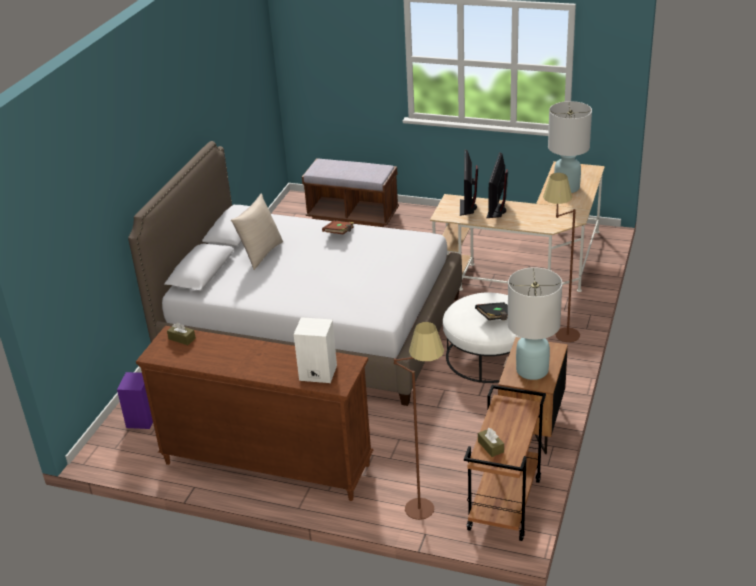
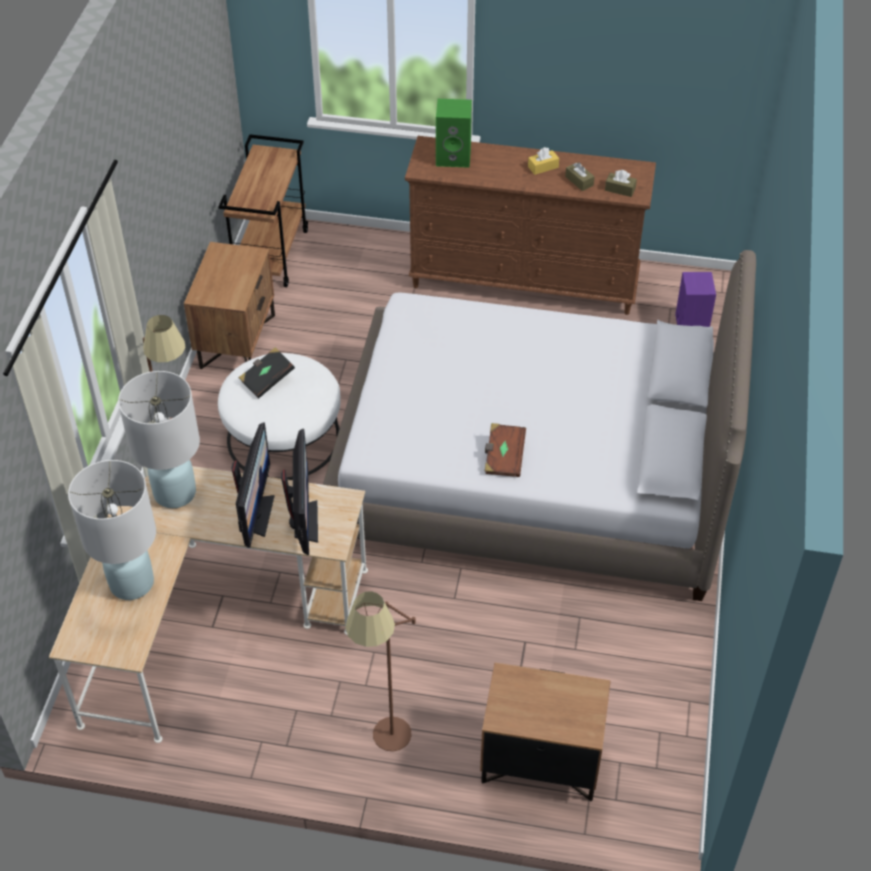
camera: 170 degrees right, 15 degrees up
beige pillow [231,194,283,270] -> none
white speaker [294,317,337,383] -> green speaker [436,99,472,168]
brown bench [302,158,399,227] -> brown nightstand [480,663,611,801]
brown floor lamp [394,322,444,520] -> brown floor lamp moved to [345,591,416,751]
brown tissue box [478,428,504,457] -> brown tissue box moved to [565,162,595,191]
white table lamp [507,267,563,380] -> white table lamp moved to [118,371,200,508]
none -> yellow tissue box [528,147,559,175]

